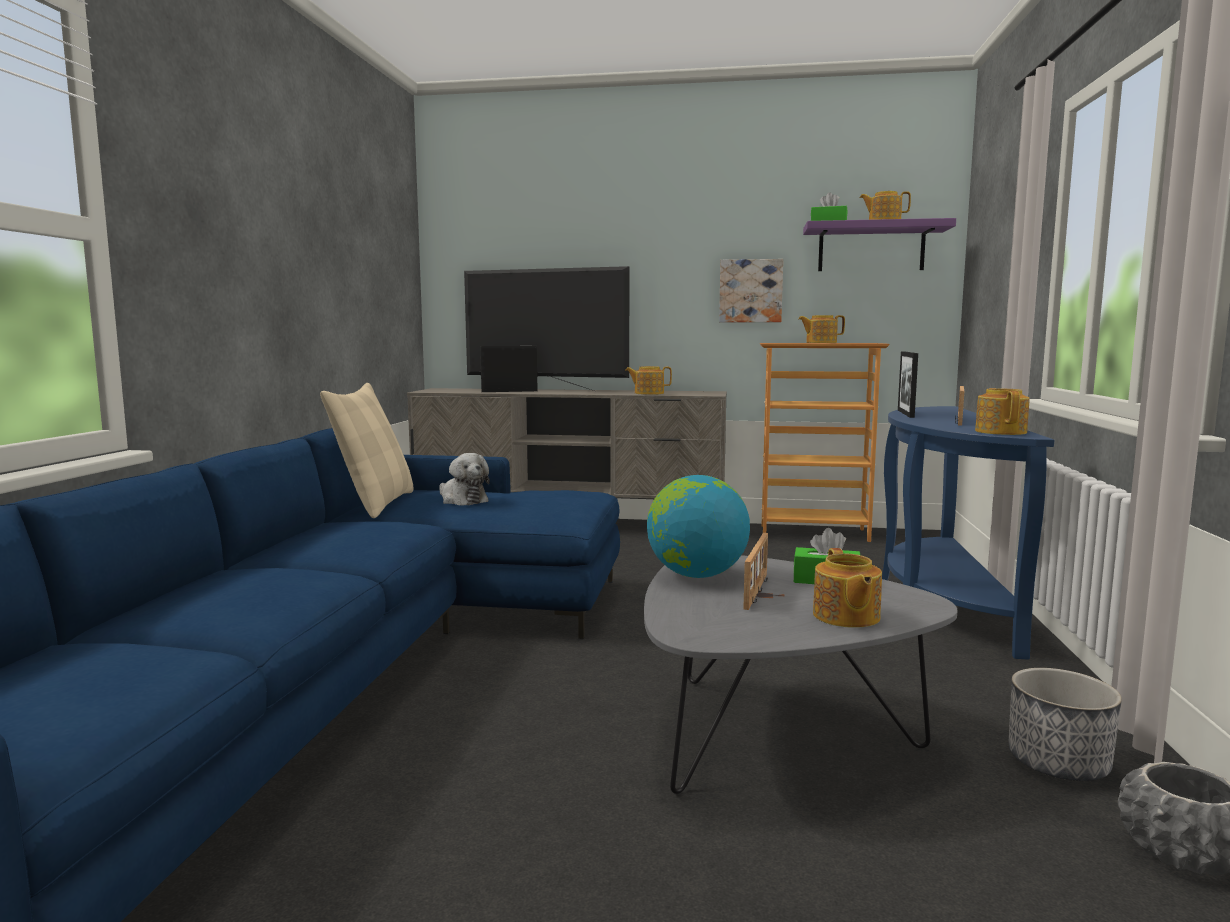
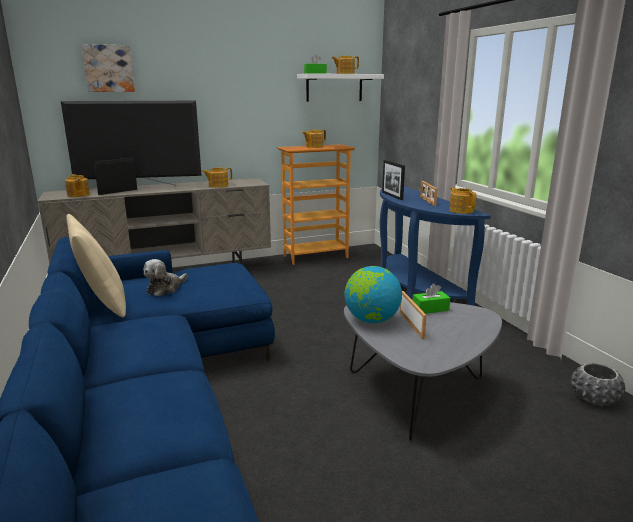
camera: 30 degrees left, 10 degrees up
plush toy [439,453,490,506] -> plush toy turned 105 degrees clockwise [143,259,187,296]
picture [719,259,783,322] -> picture moved to [82,44,135,92]
purple shelf [803,218,956,271] -> white shelf [297,73,384,102]
teapot [813,548,882,628] -> teapot moved to [65,174,90,197]
planter [1008,668,1122,781] -> none

